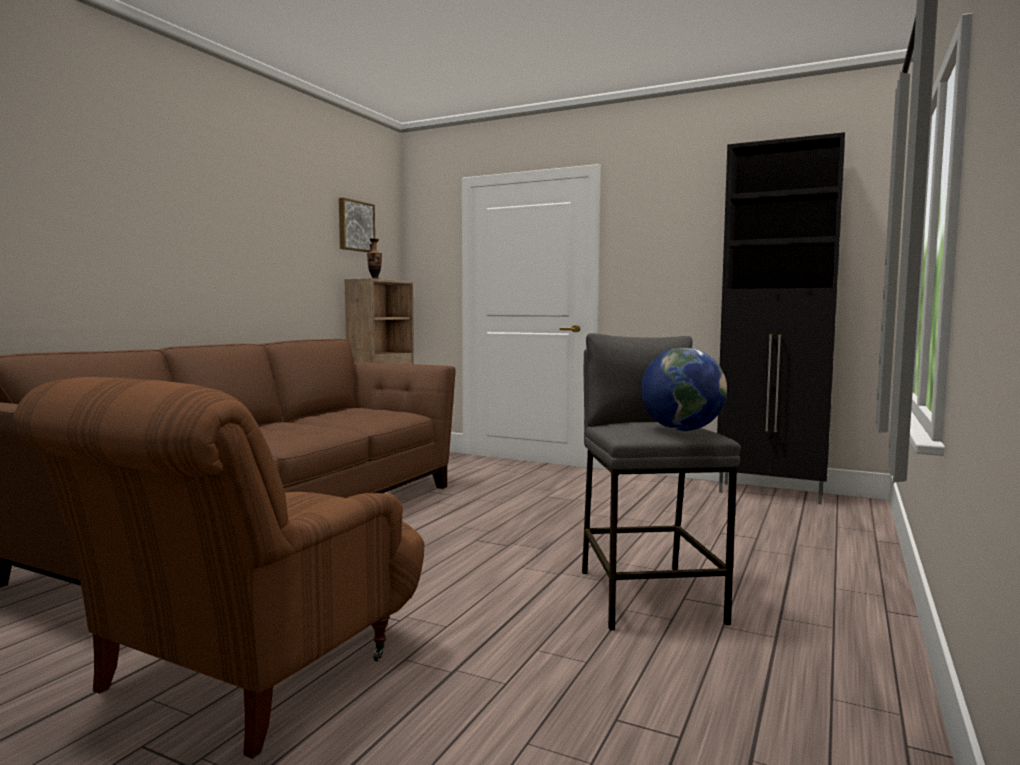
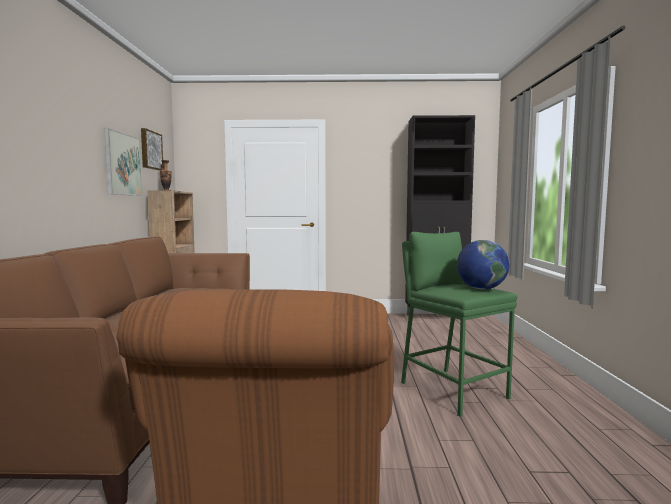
camera: 25 degrees left, 0 degrees up
grey stool [582,333,741,630] -> green stool [401,232,517,417]
none -> picture [104,128,143,196]

